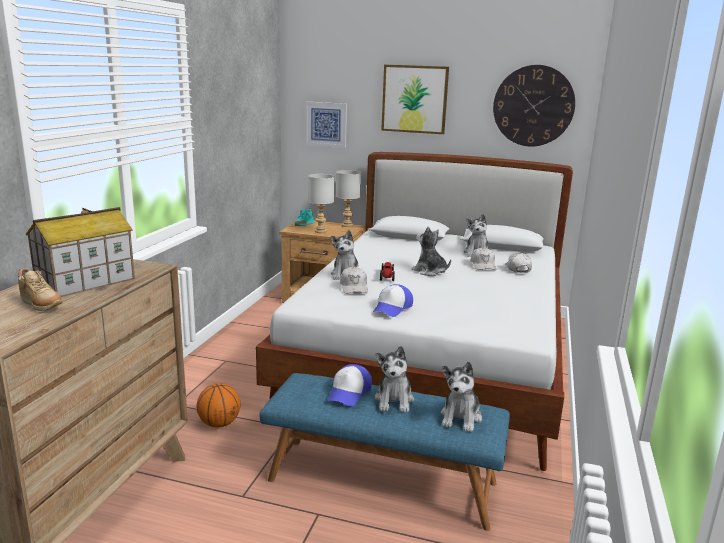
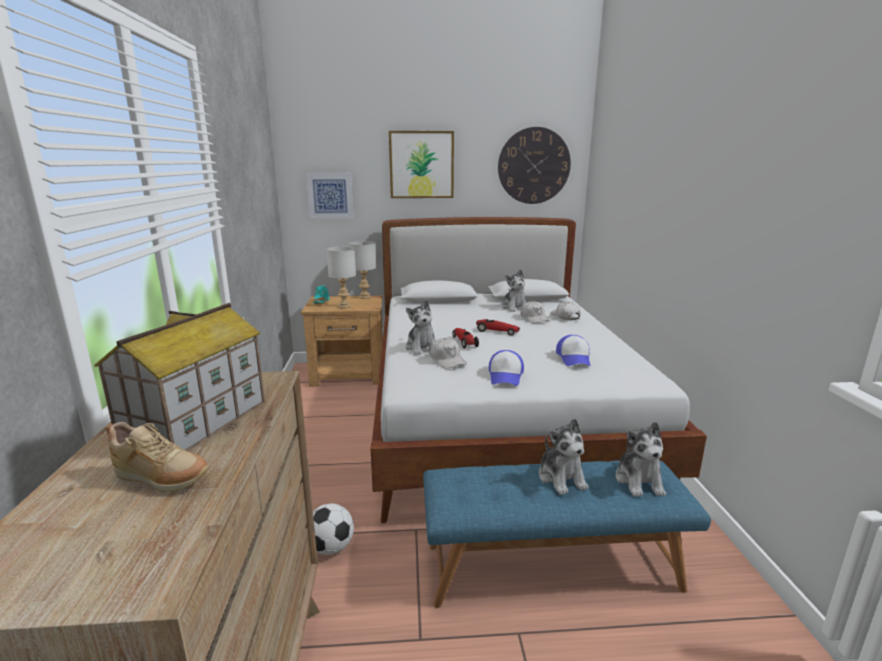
camera: 20 degrees left, 0 degrees up
basketball [196,383,240,428] -> football [313,503,354,555]
cap [328,364,372,406] -> cap moved to [556,335,590,366]
plush toy [412,226,451,276] -> toy car [476,319,520,335]

